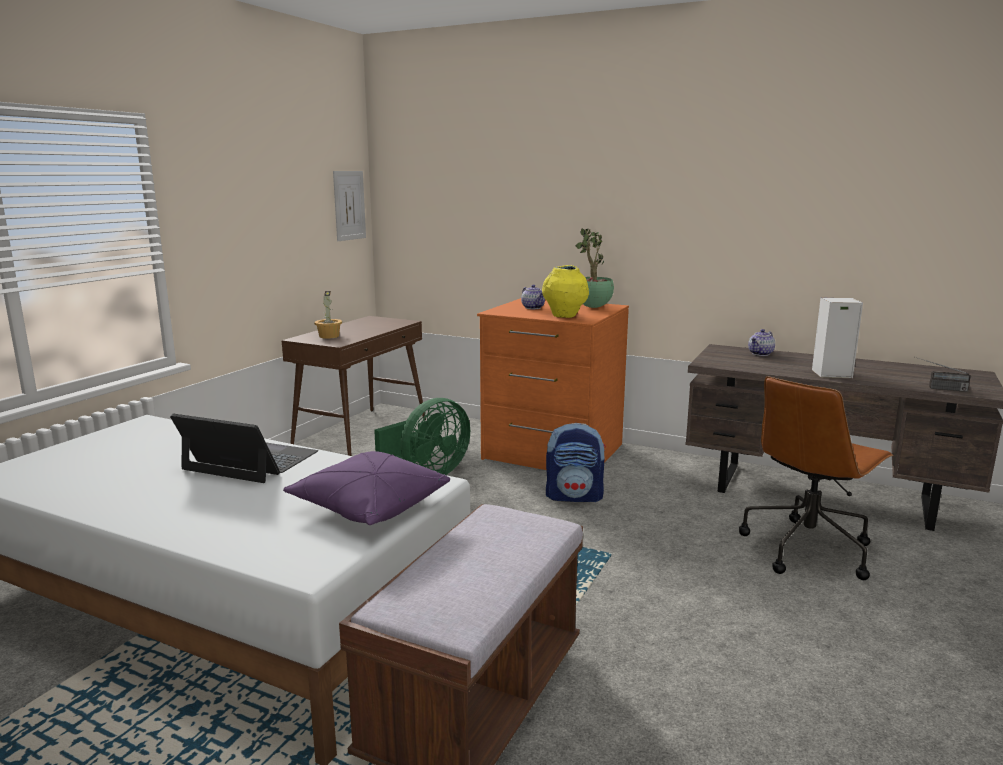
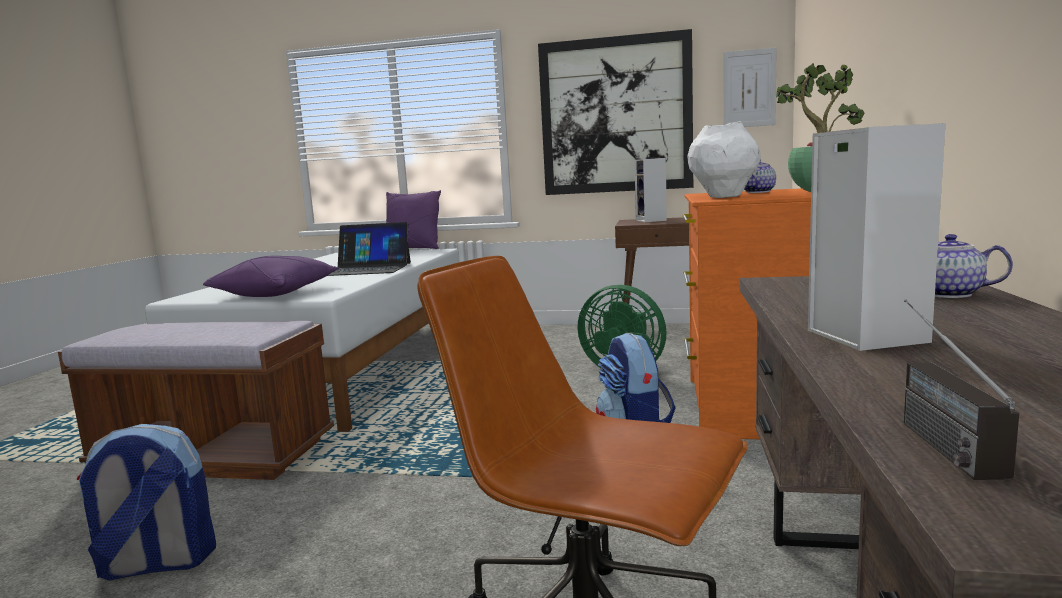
camera: 75 degrees right, 5 degrees down
laptop [170,414,318,483] -> laptop turned 90 degrees clockwise [327,222,411,276]
potted plant [314,291,342,339] -> speaker [634,158,667,222]
yellow vase [542,265,589,318] -> white vase [688,121,761,198]
none -> backpack [77,424,216,580]
none -> purple pillow [386,190,441,249]
none -> picture [538,29,693,195]

